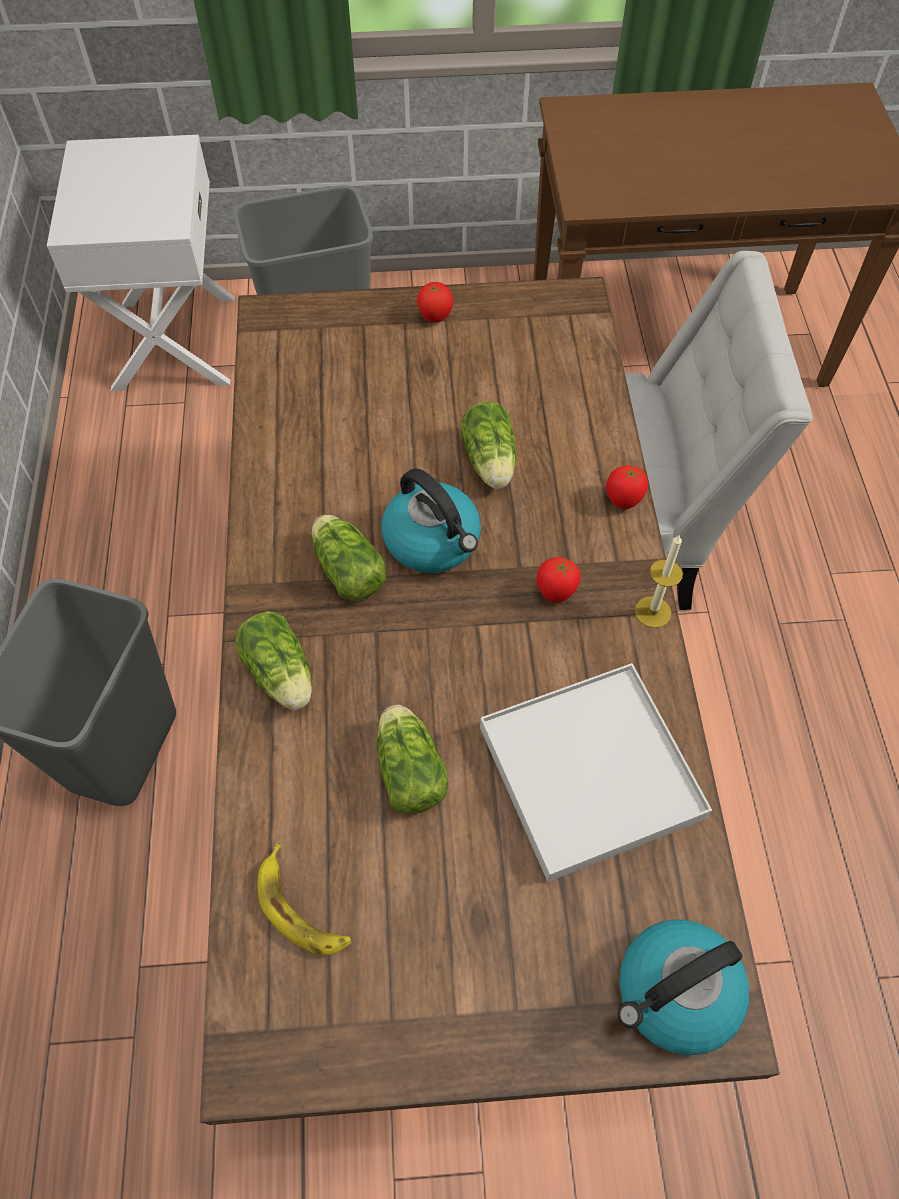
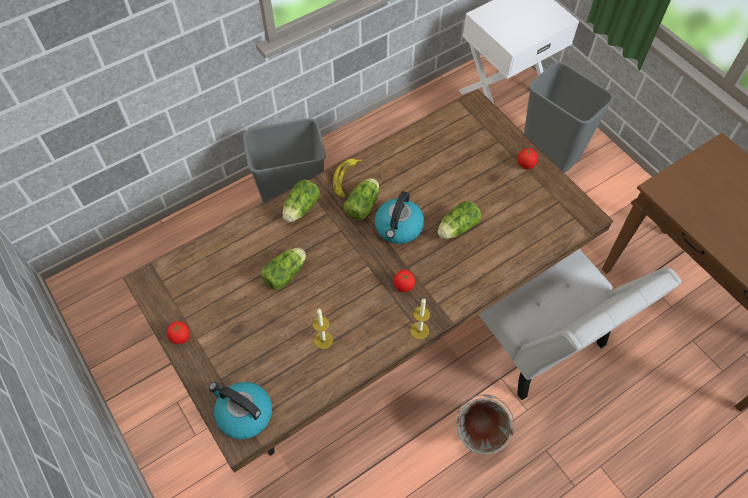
camera: 60 degrees right, 0 degrees up
banana [257,844,352,955] -> banana moved to [333,159,362,198]
white tray [480,663,712,882] -> candle [313,309,333,349]
tomato [606,465,648,509] -> tomato moved to [167,321,190,344]
none -> grey bucket [456,394,515,455]

